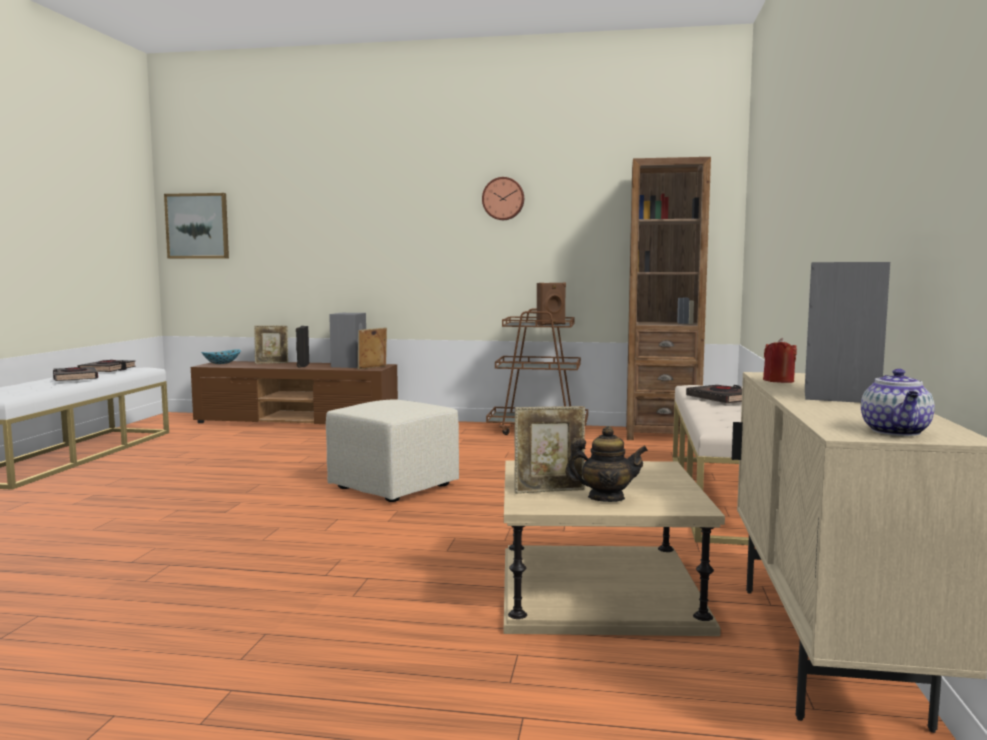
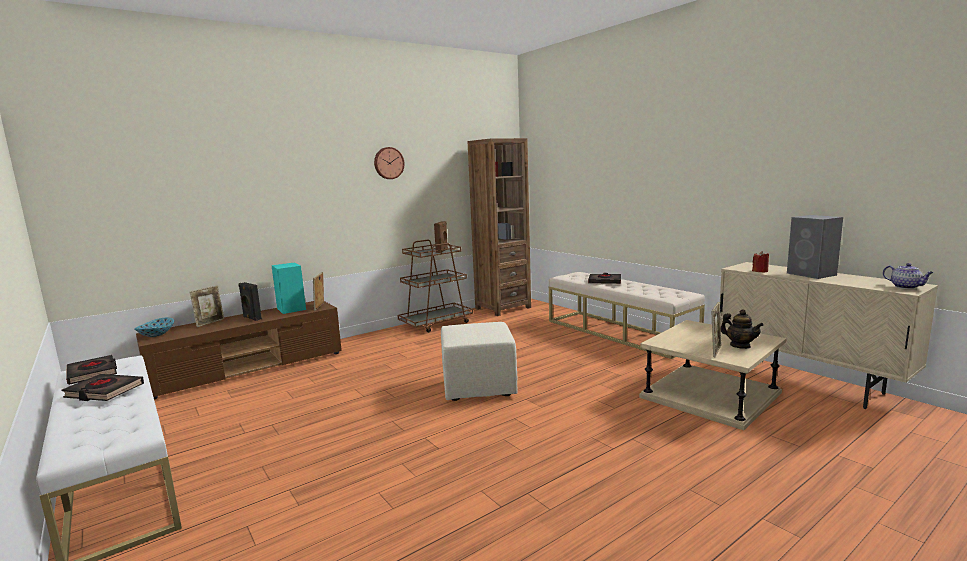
camera: 45 degrees left, 5 degrees up
picture [164,193,229,259] -> none
grey speaker [329,313,366,368] -> turquoise speaker [271,262,306,314]
teapot [565,426,648,502] -> teapot turned 90 degrees clockwise [721,310,764,349]

